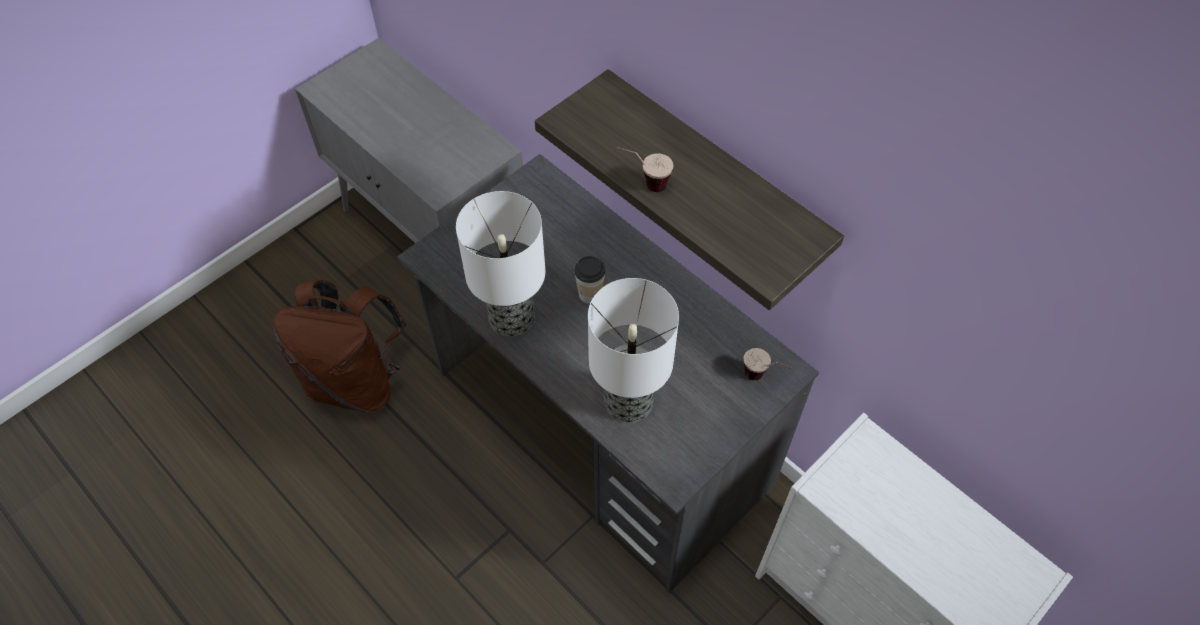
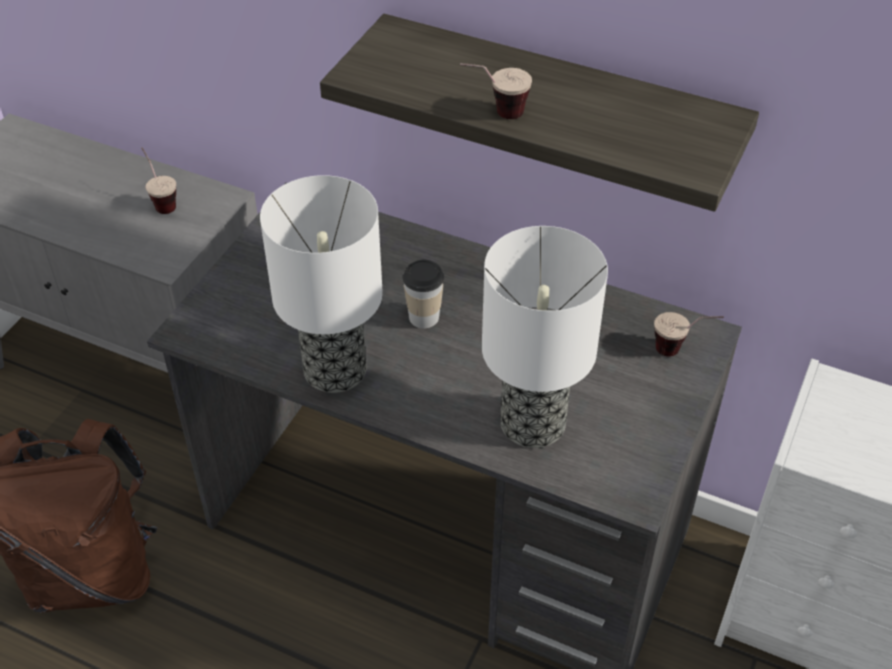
camera: 20 degrees left, 10 degrees down
none -> cup [141,147,176,214]

